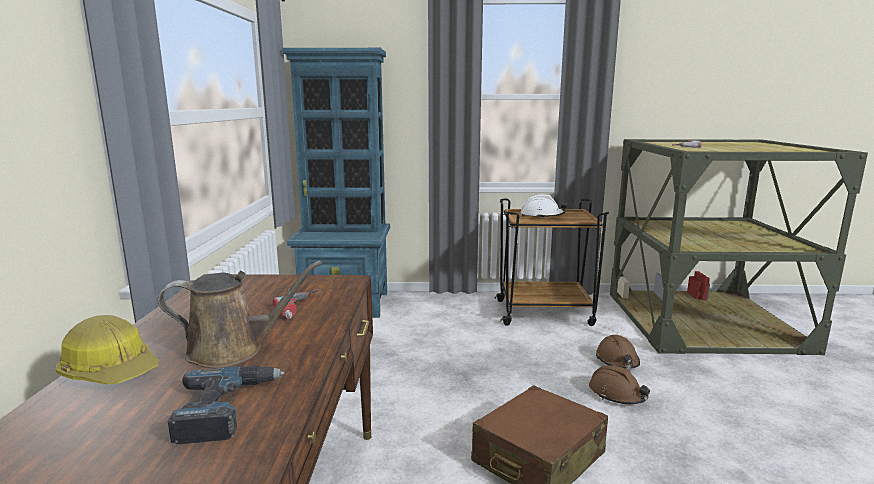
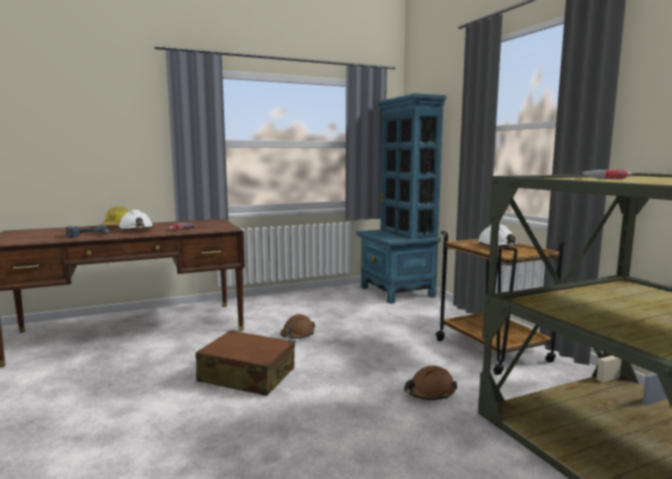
camera: 65 degrees right, 5 degrees down
brown watering can [157,261,322,368] -> white hard hat [118,210,154,230]
brown hard hat [589,365,650,404] -> brown hard hat moved to [280,314,315,339]

